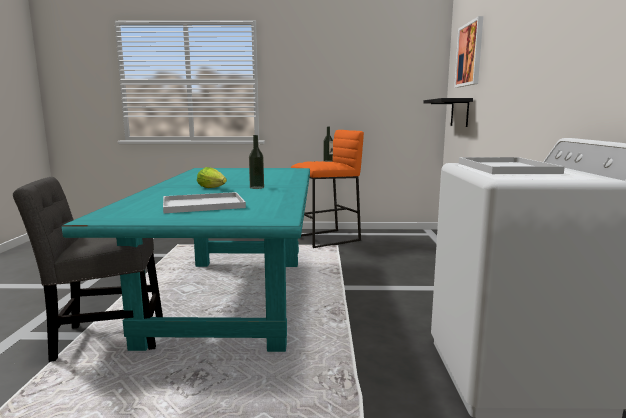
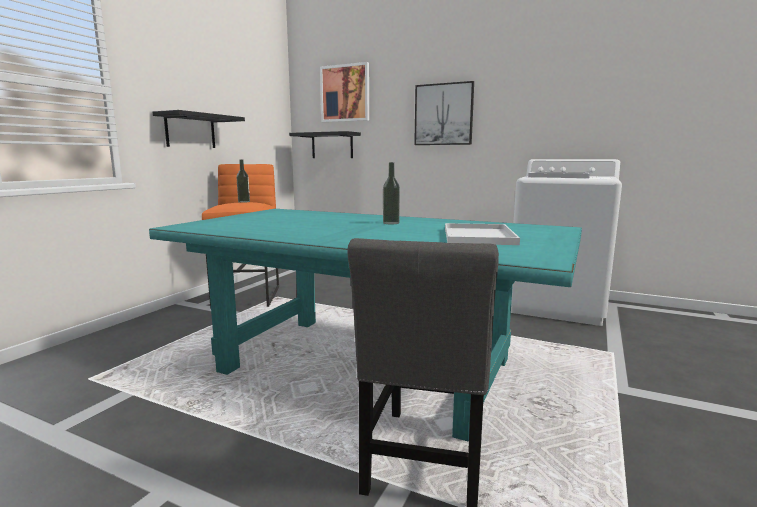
camera: 65 degrees left, 0 degrees up
lettuce [197,167,227,188] -> none
none -> black shelf [153,110,245,148]
none -> picture [414,81,474,145]

